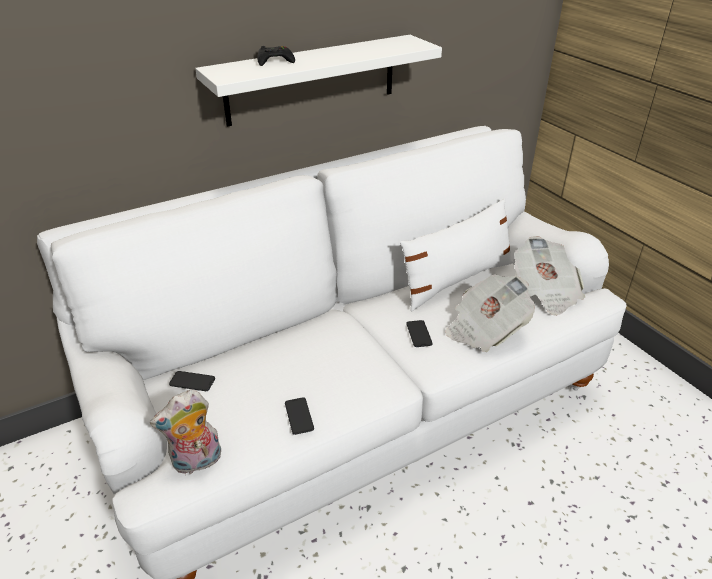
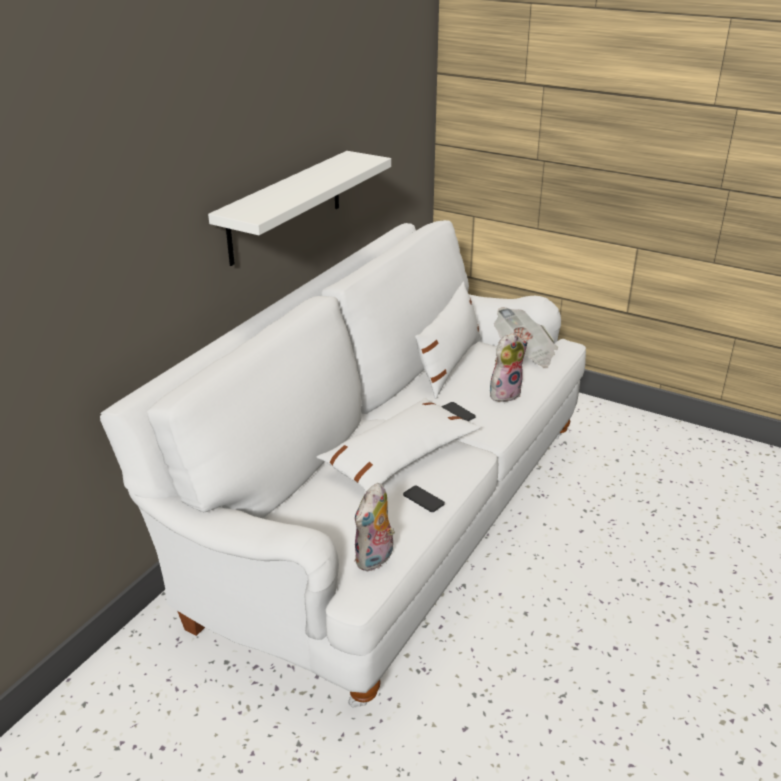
camera: 30 degrees left, 5 degrees down
phone [169,371,215,391] -> none
black game controller [257,46,295,66] -> none
newspaper [445,274,535,352] -> plush toy [490,333,528,402]
none -> white pillow [317,398,481,492]

